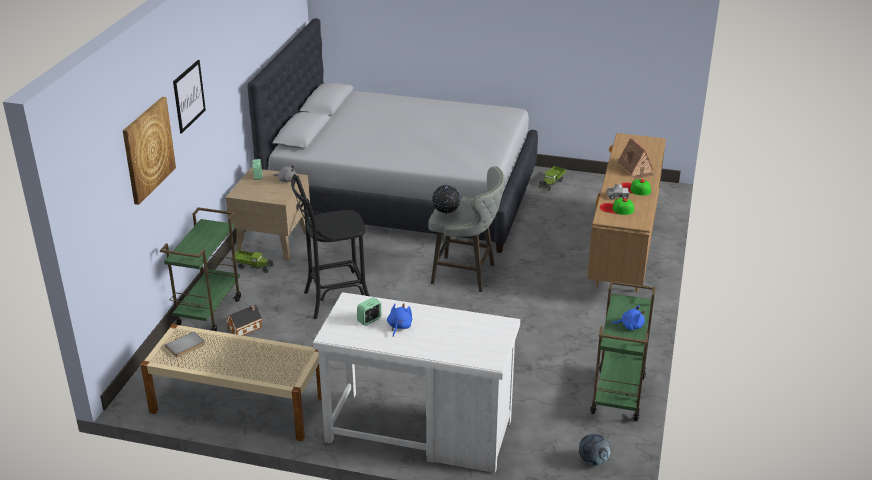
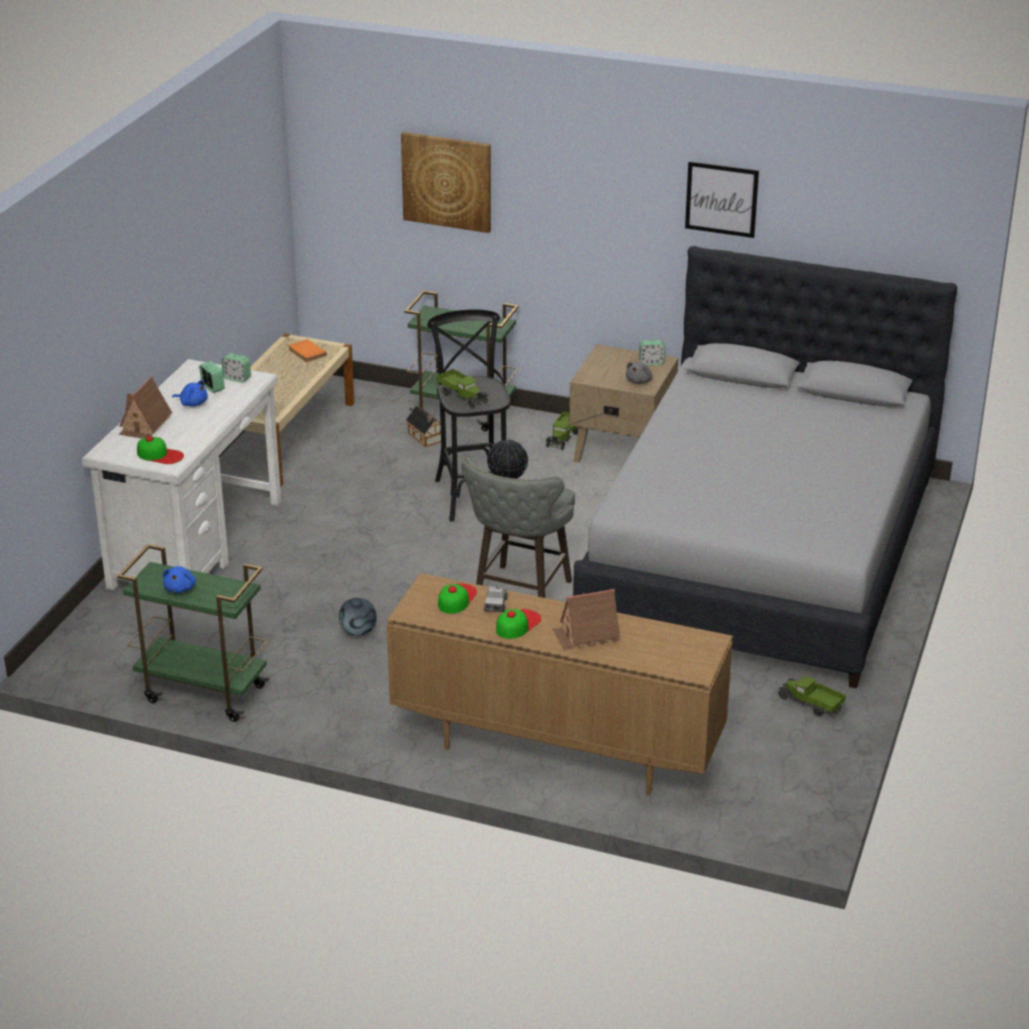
camera: 95 degrees right, 0 degrees up
grey book [165,332,205,357] -> orange book [288,339,327,362]
picture [173,60,206,133] -> picture moved to [685,161,759,238]
football [579,434,611,466] -> football moved to [339,598,377,636]
none -> toy house [118,376,172,439]
none -> cap [137,436,184,464]
none -> alarm clock [221,353,251,383]
none -> toy truck [436,369,488,409]

